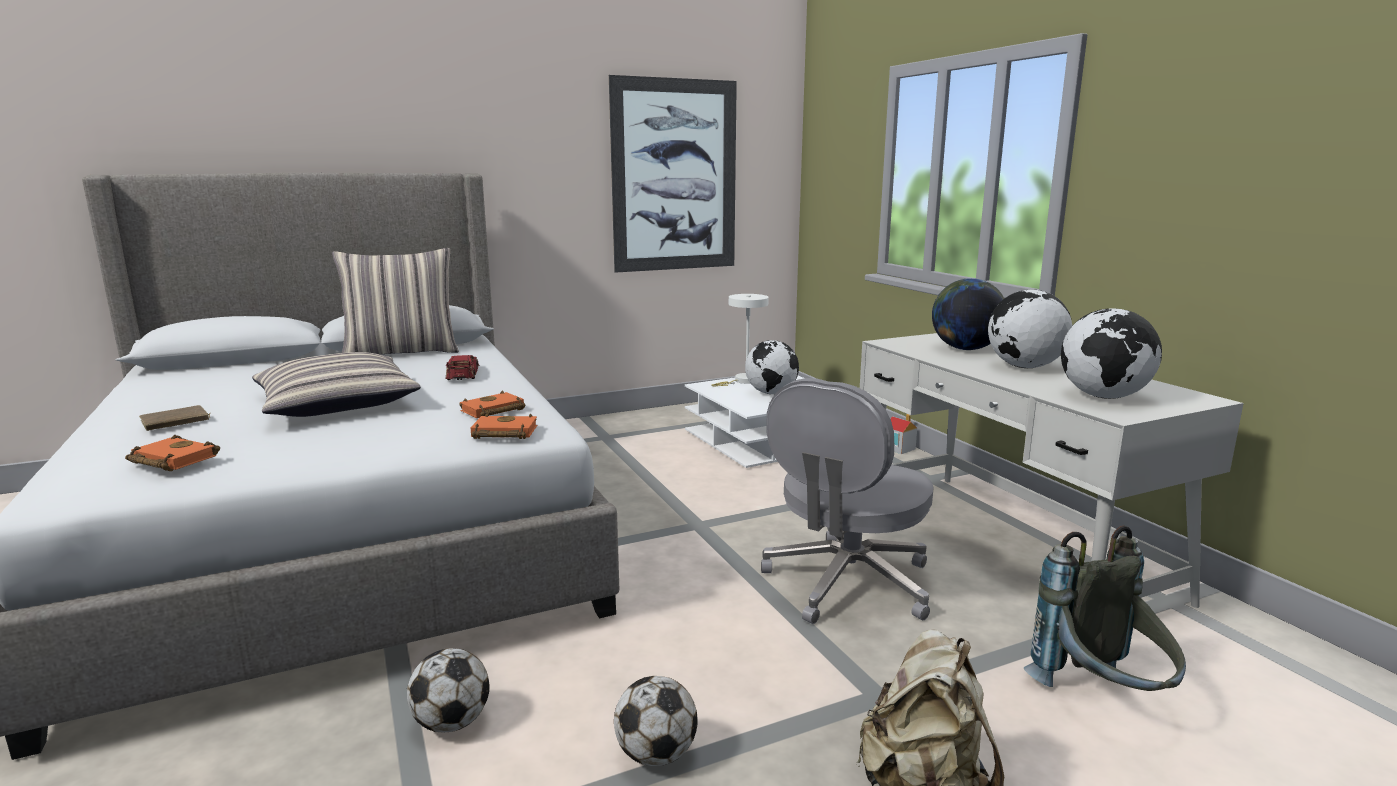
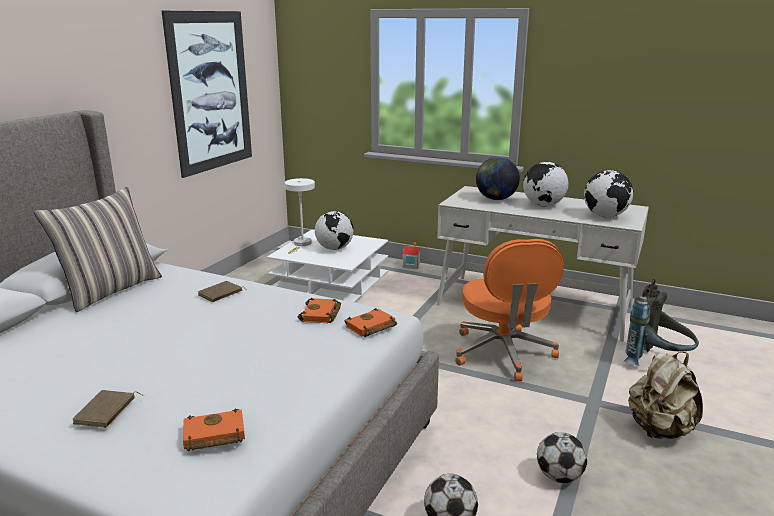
camera: 40 degrees left, 5 degrees up
pillow [252,352,421,417] -> none
red toy car [445,355,480,380] -> brown book [198,281,245,302]
grey office chair [761,378,934,624] -> orange office chair [455,239,564,381]

